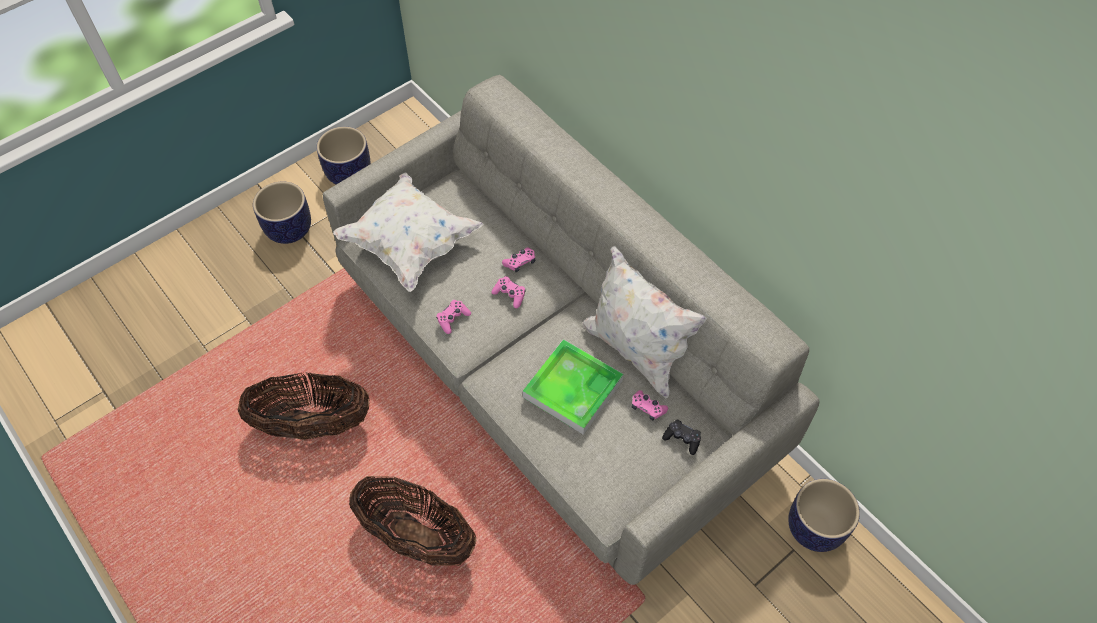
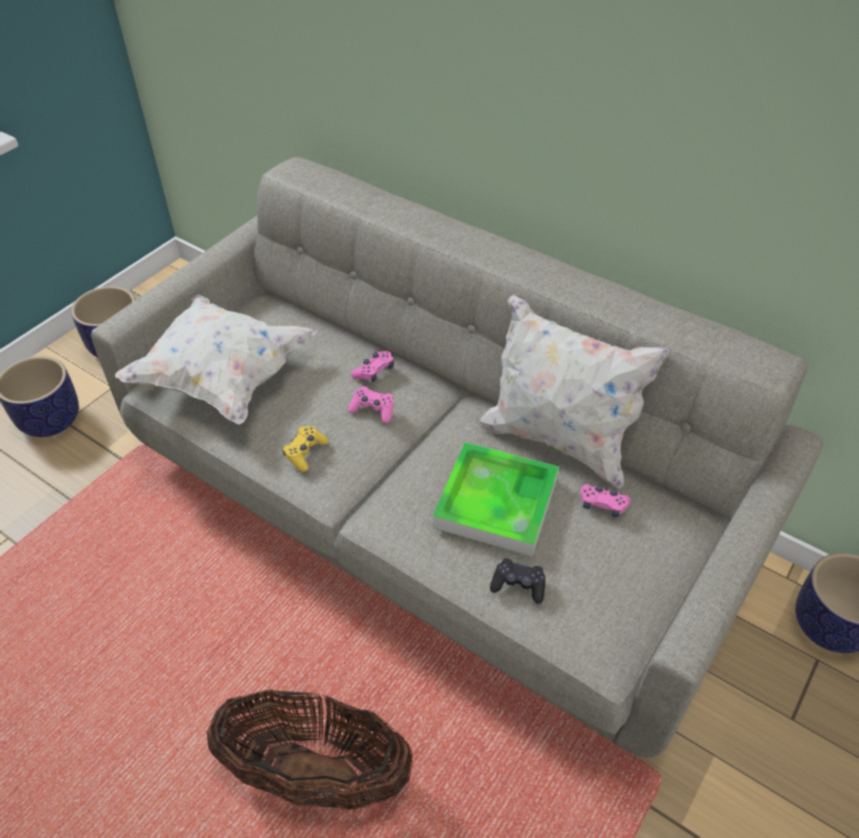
camera: 15 degrees left, 10 degrees down
basket [238,372,370,440] -> none
pink game controller [436,300,471,334] -> yellow game controller [283,426,329,472]
black game controller [662,419,701,455] -> black game controller moved to [490,558,546,604]

